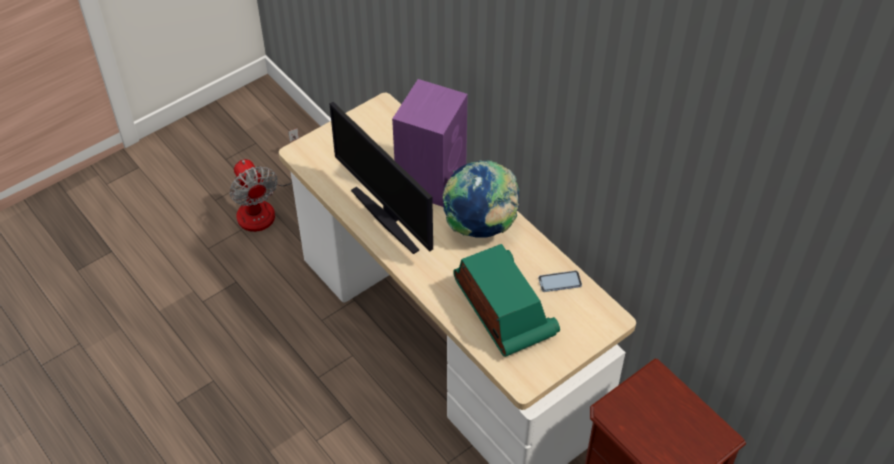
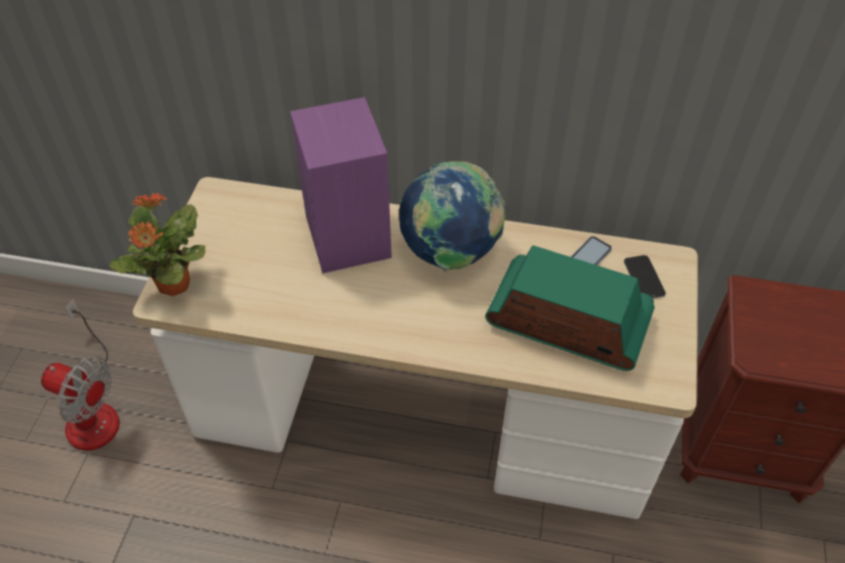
camera: 40 degrees left, 0 degrees up
monitor [329,102,433,254] -> none
none -> potted plant [110,192,205,296]
none -> phone [624,255,666,299]

